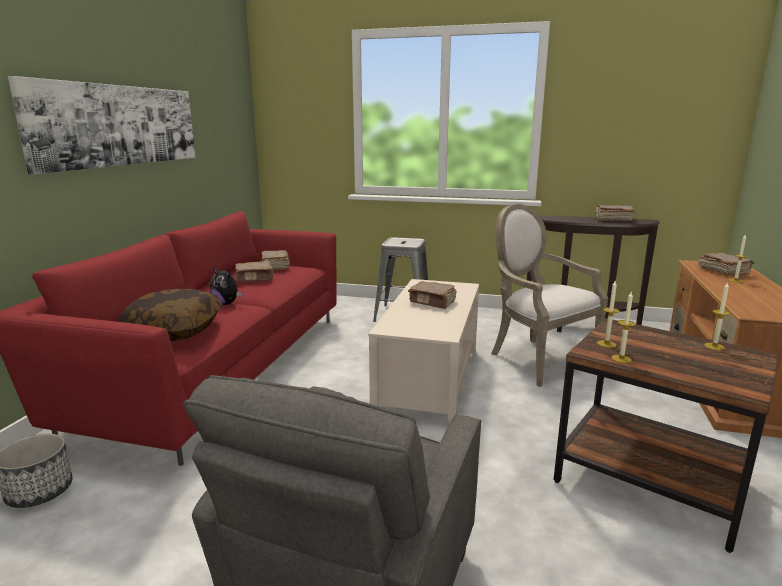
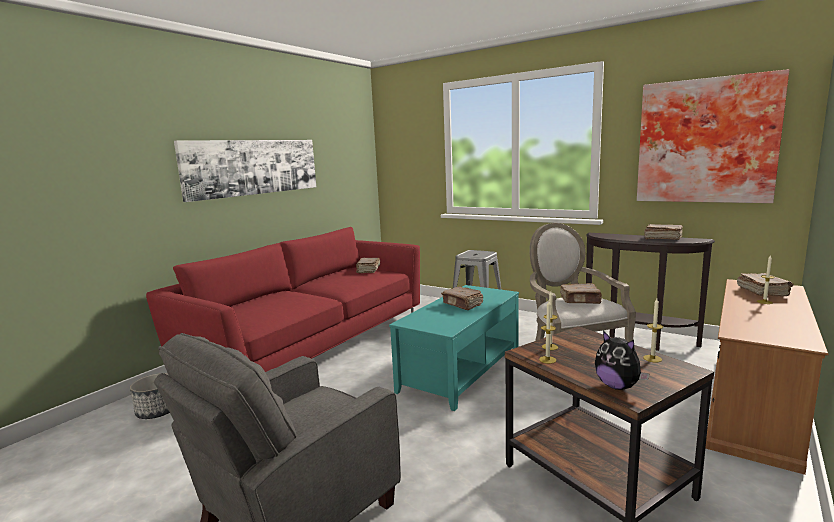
camera: 20 degrees right, 5 degrees down
pillow [116,289,222,341] -> none
plush toy [210,267,242,305] -> plush toy moved to [595,331,650,390]
brown book [235,261,273,282] -> brown book moved to [560,283,602,304]
beige coffee table [368,279,479,424] -> turquoise coffee table [389,285,519,411]
none -> picture [637,69,789,203]

